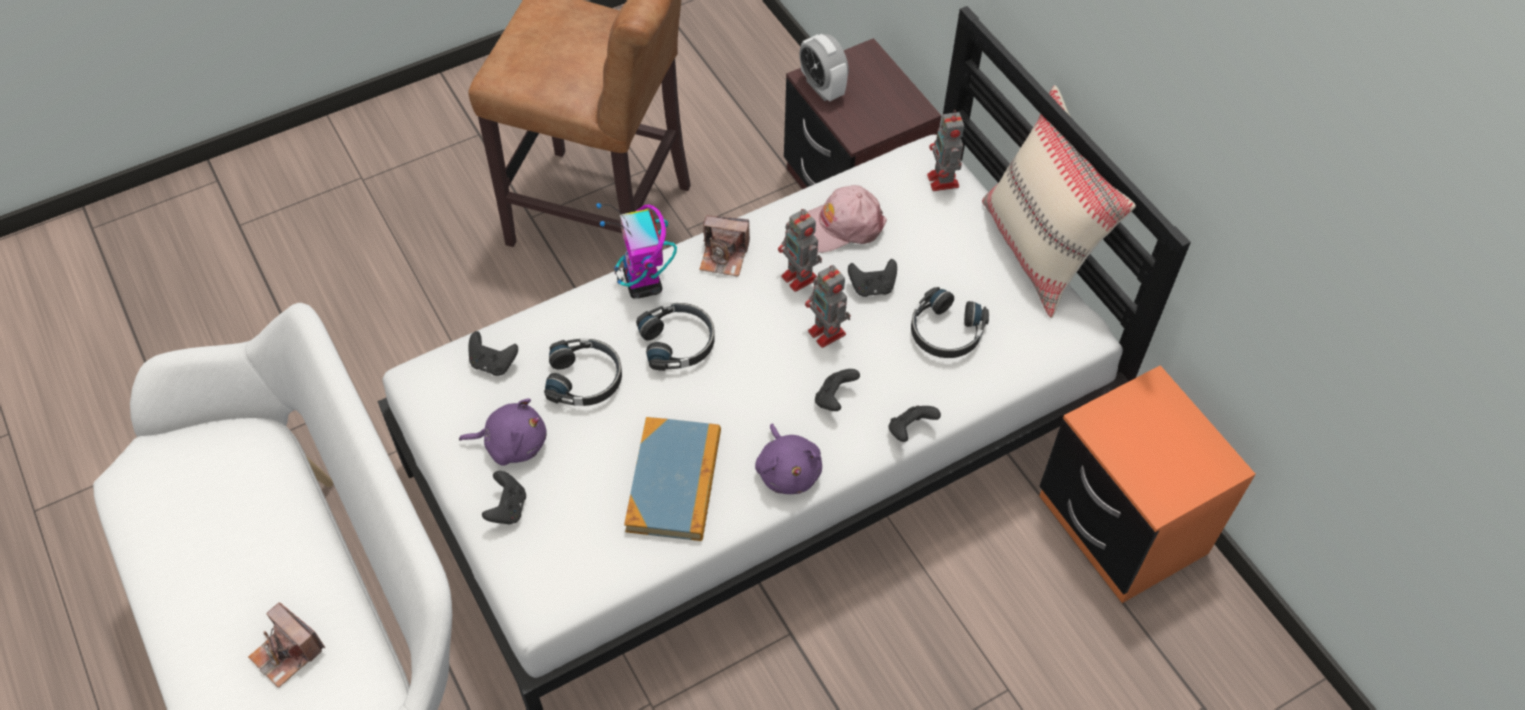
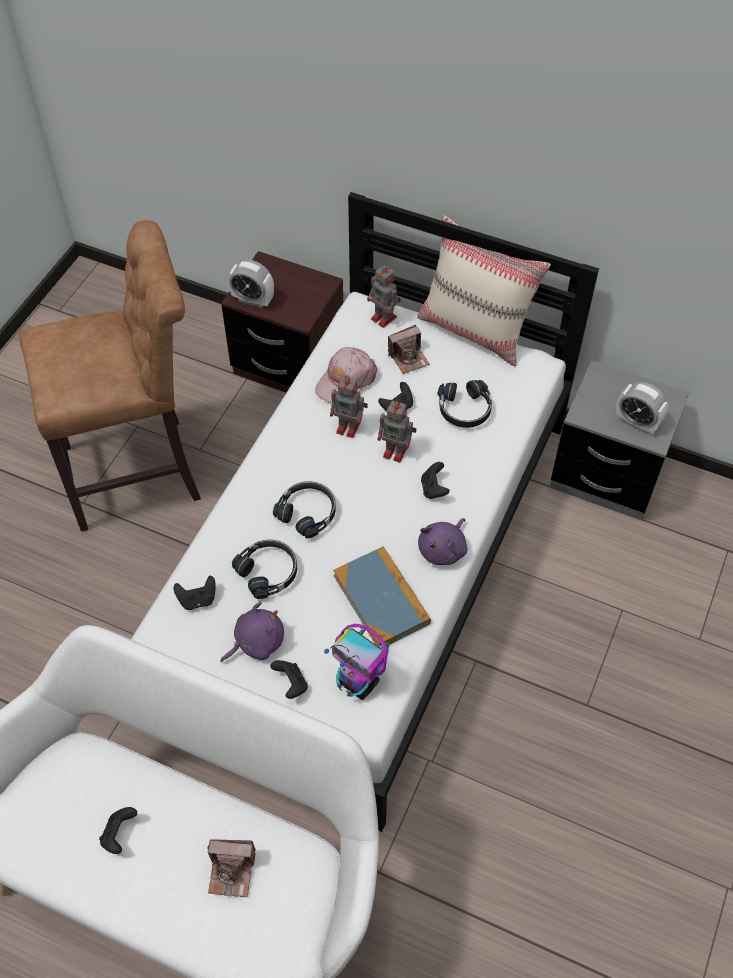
camera: 35 degrees left, 0 degrees up
toy robot [596,203,677,299] -> toy robot moved to [324,624,389,700]
camera [699,215,750,276] -> camera moved to [388,325,429,374]
purple plush toy [755,424,822,494] -> purple plush toy turned 90 degrees clockwise [418,518,467,565]
black game controller [888,406,941,442] -> black game controller moved to [99,807,137,854]
orange nightstand [1039,365,1256,603] -> grey nightstand [550,360,689,520]
none -> alarm clock [616,382,668,434]

